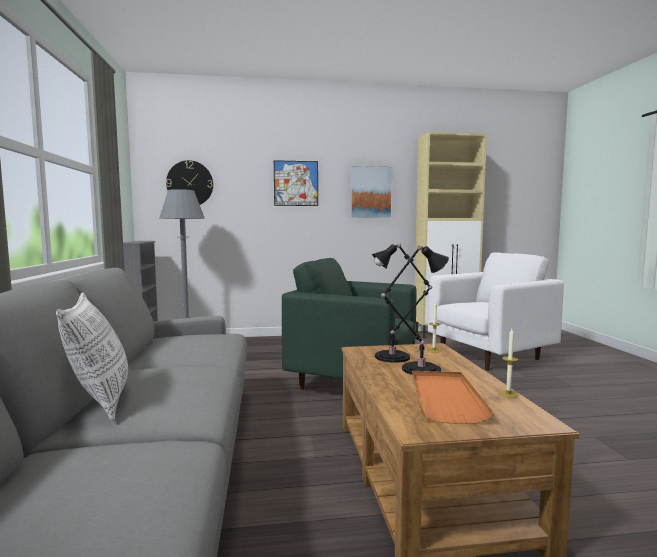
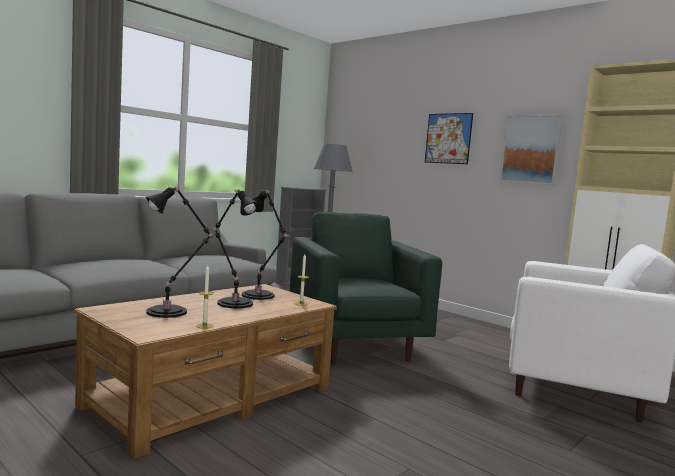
camera: 50 degrees right, 0 degrees up
pillow [56,292,128,421] -> none
wall clock [166,160,213,205] -> none
orange tray [412,371,494,424] -> black table lamp [146,187,213,318]

